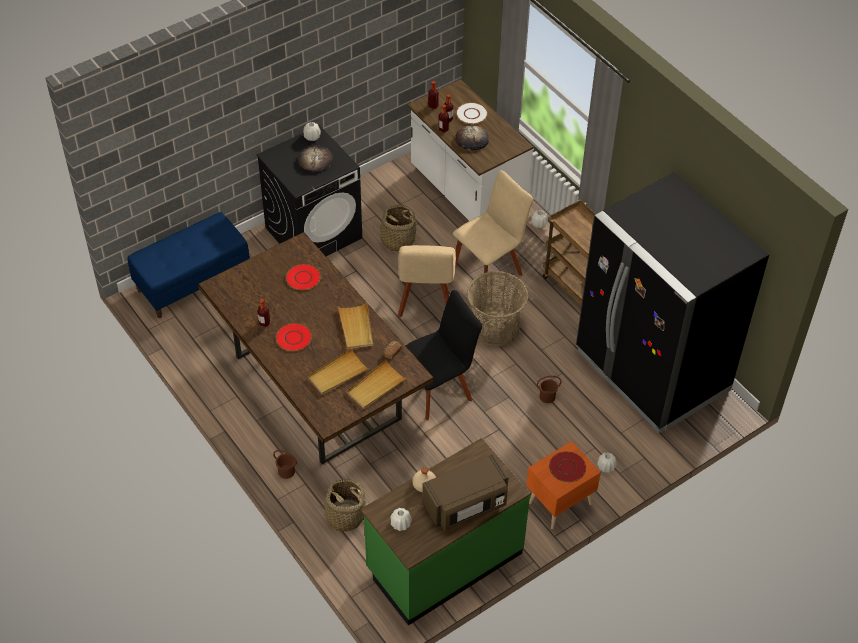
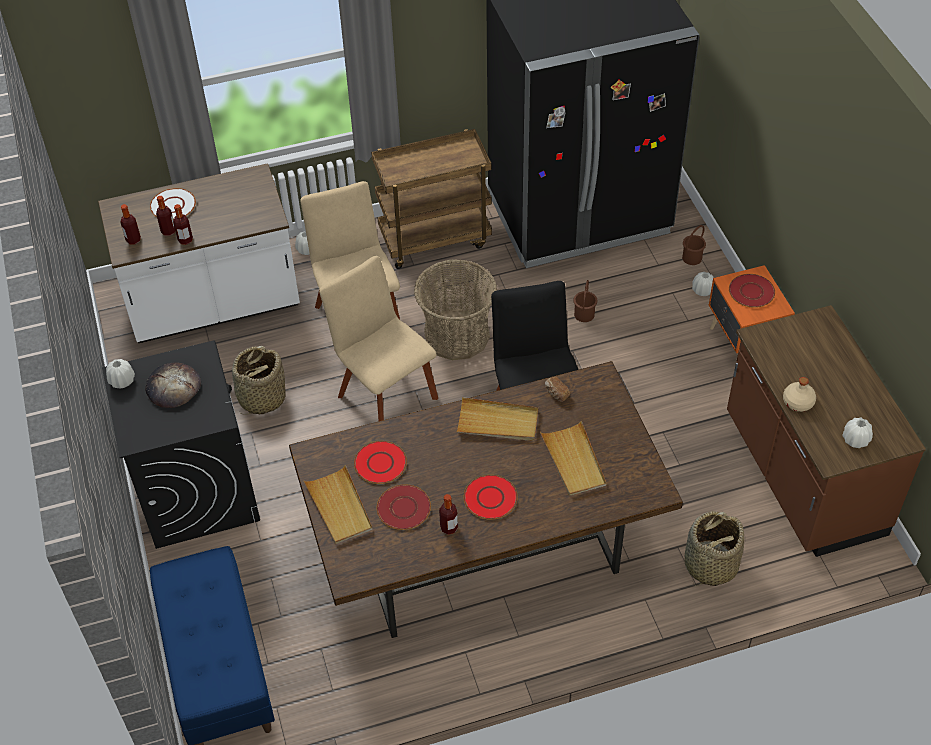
camera: 70 degrees left, 0 degrees up
brown bucket [273,450,297,479] -> brown bucket moved to [682,225,706,265]
beige tray [346,360,407,409] -> beige tray moved to [303,465,373,544]
green counter [360,438,531,626] -> brown counter [727,305,926,557]
beige chair [398,245,456,318] -> beige chair turned 150 degrees counterclockwise [319,256,438,421]
brown microwave [422,454,509,531] -> none
bread [455,125,489,150] -> none
none -> red plate [377,484,431,530]

